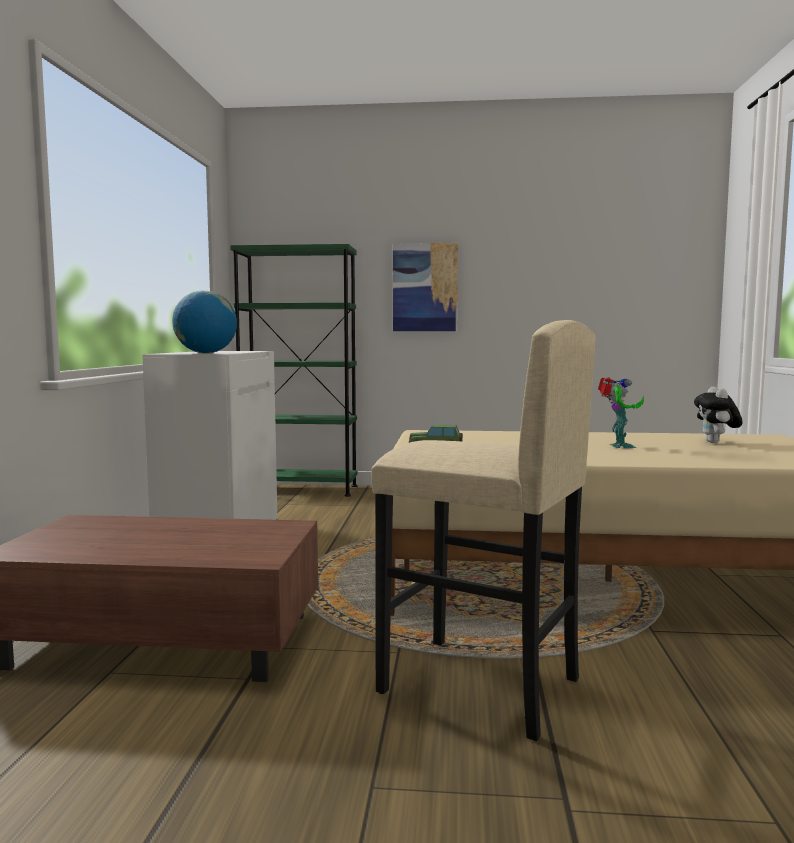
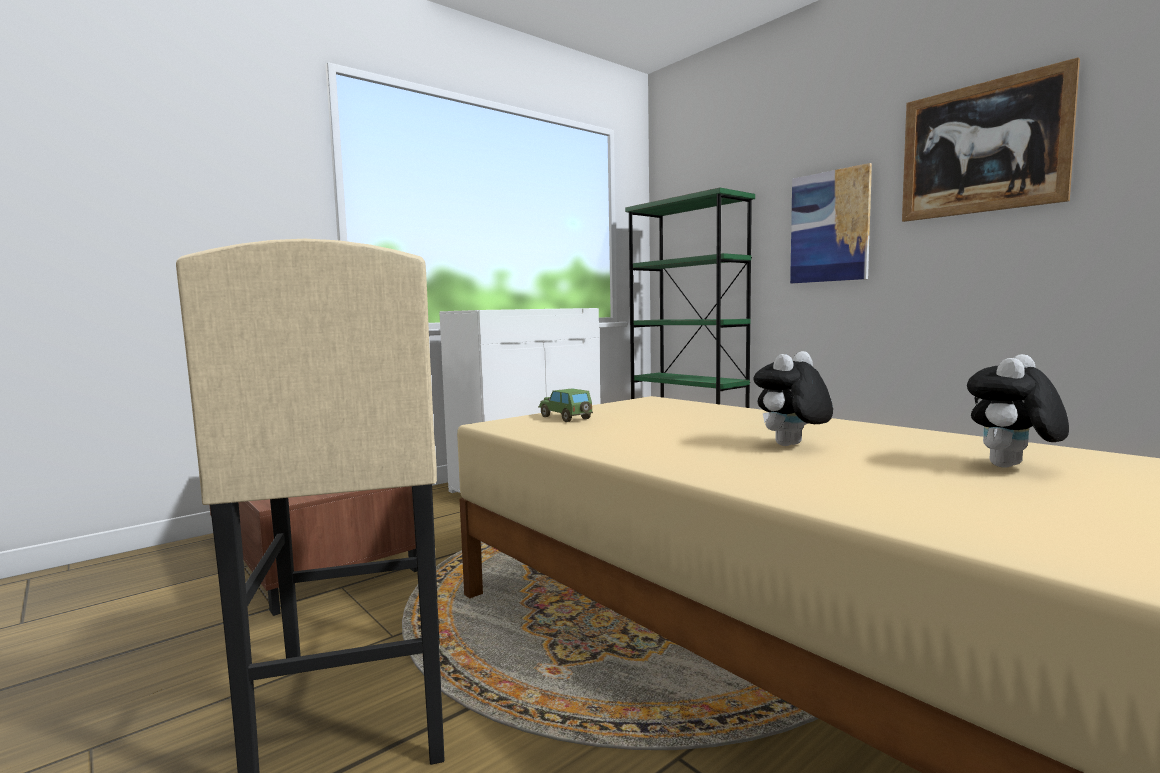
camera: 45 degrees right, 0 degrees up
globe [172,291,237,353] -> none
toy robot [598,377,644,448] -> plush toy [753,351,833,446]
none -> picture [902,57,1080,222]

